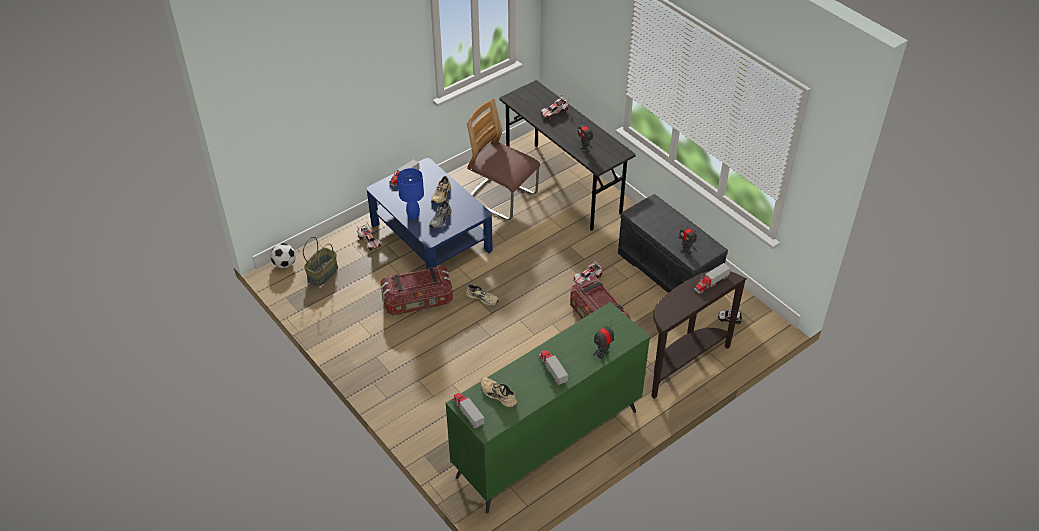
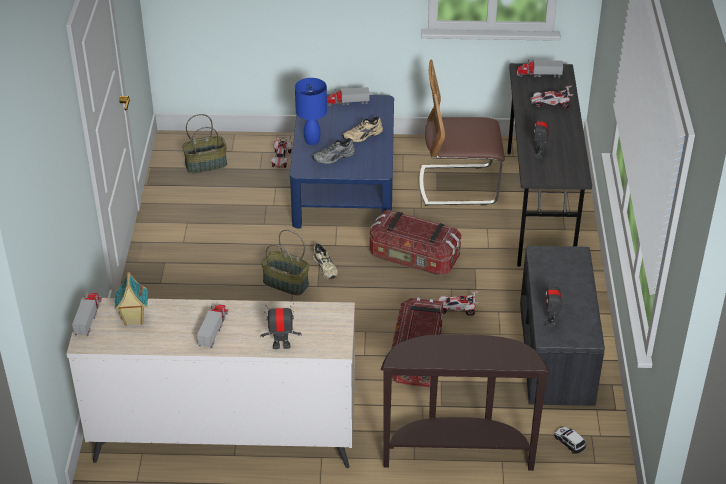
camera: 40 degrees right, 5 degrees down
football [270,243,296,268] -> none
storage box [381,266,453,315] -> storage box moved to [370,210,461,275]
green dresser [446,302,650,513] -> beige dresser [67,297,355,468]
chair [467,99,540,220] -> chair turned 75 degrees counterclockwise [419,60,505,206]
beige shoe [481,377,517,407] -> toy house [115,272,148,326]
toy truck [694,263,731,293] -> toy truck moved to [517,60,563,78]
none -> basket [261,230,309,295]

